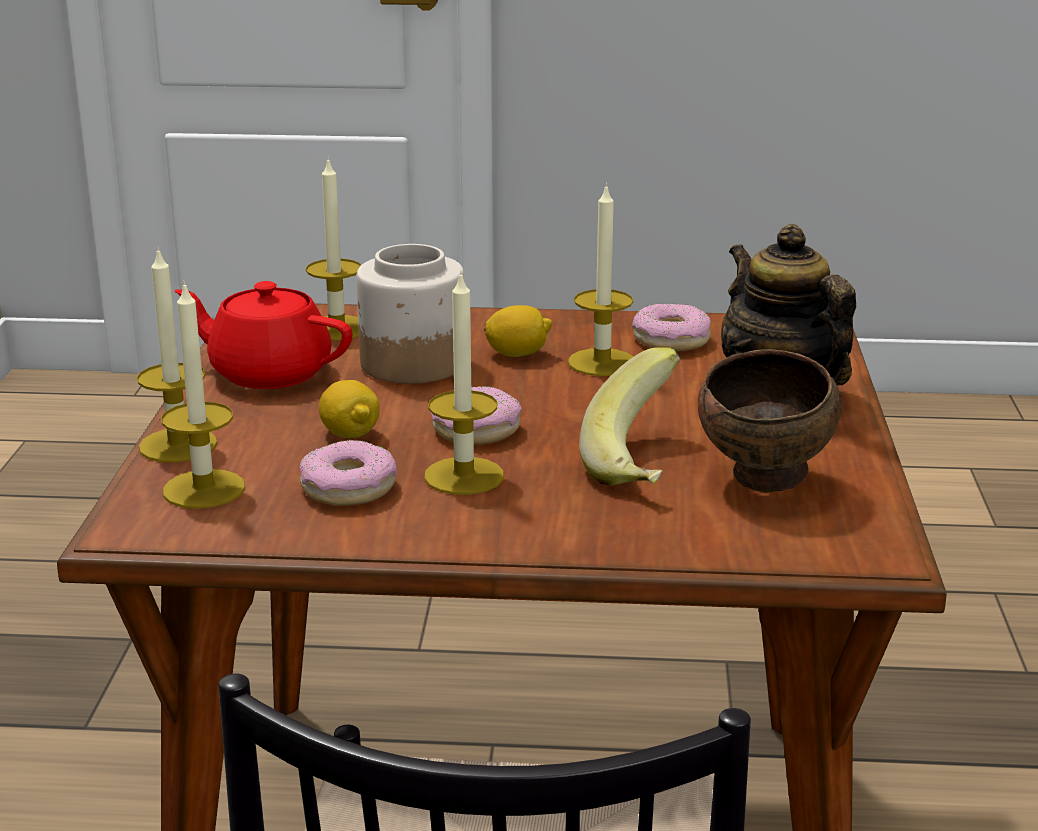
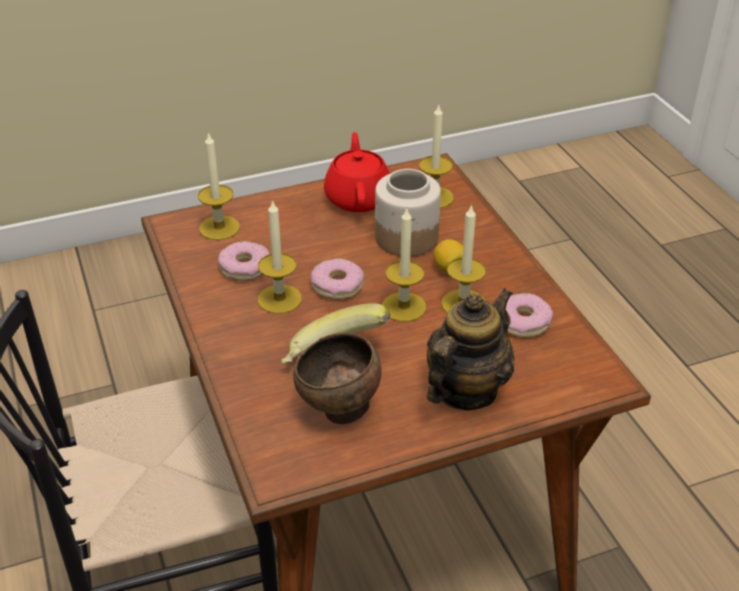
camera: 65 degrees right, 15 degrees up
candle [137,247,217,463] -> candle moved to [382,208,426,322]
lemon [319,380,380,438] -> none

